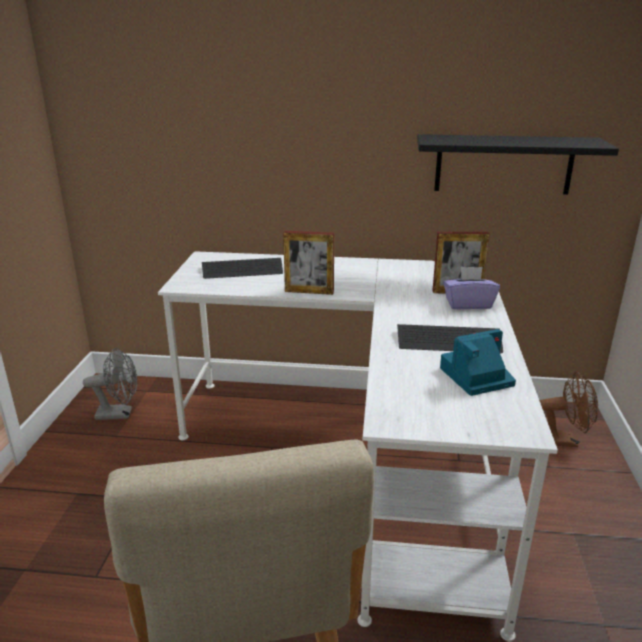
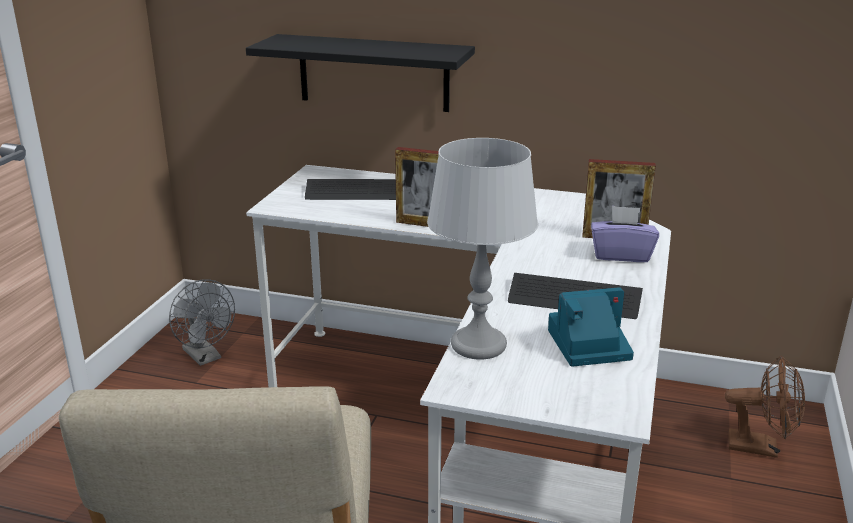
camera: 10 degrees right, 0 degrees up
grey fan [83,348,137,420] -> grey fan turned 45 degrees clockwise [169,279,235,366]
black shelf [417,134,619,195] -> black shelf moved to [246,34,475,112]
none -> grey table lamp [427,138,538,359]

